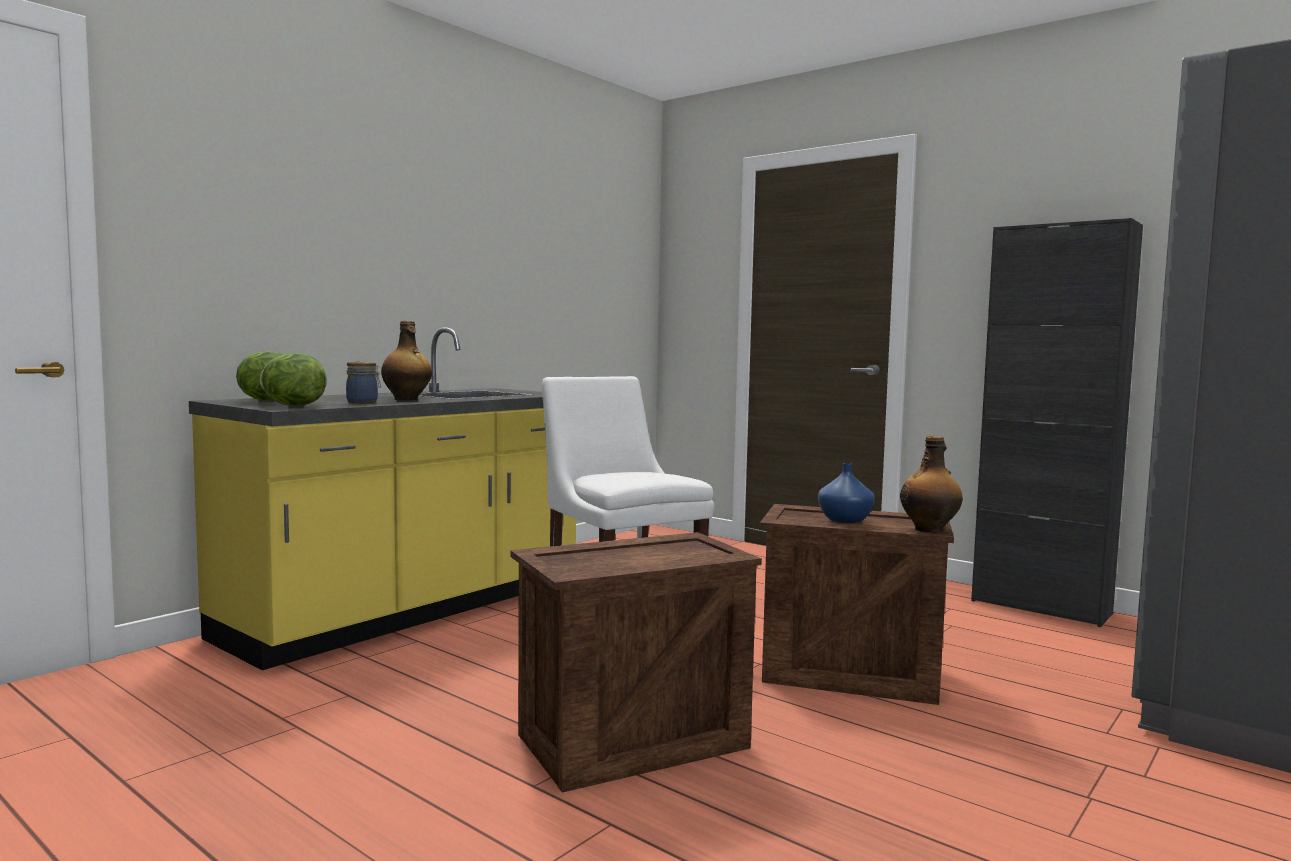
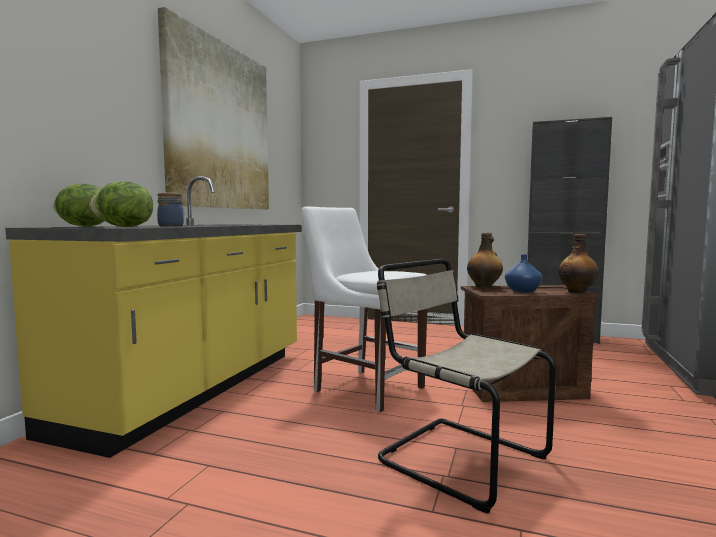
camera: 20 degrees left, 0 degrees up
bottle [381,321,432,401] -> bottle moved to [467,233,503,288]
crate [510,532,762,793] -> beige chair [377,259,556,513]
none -> picture [158,7,269,209]

